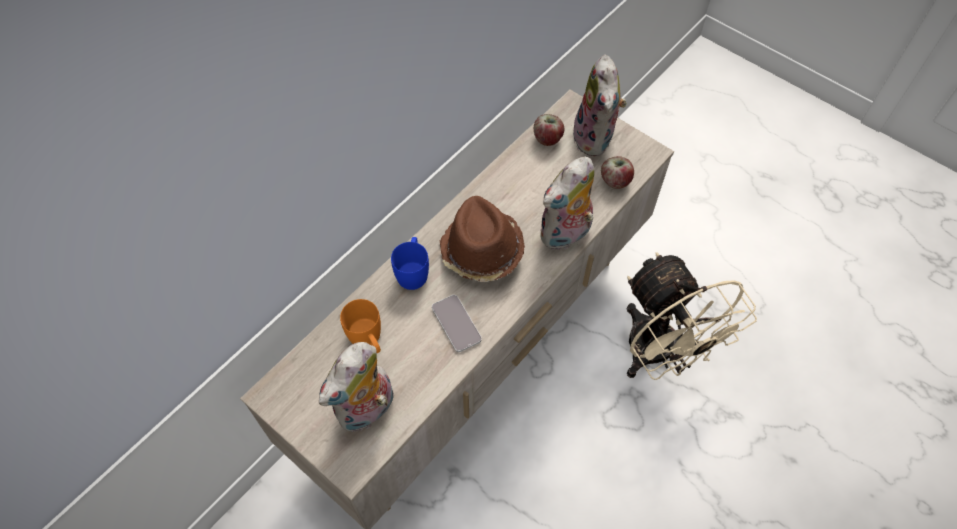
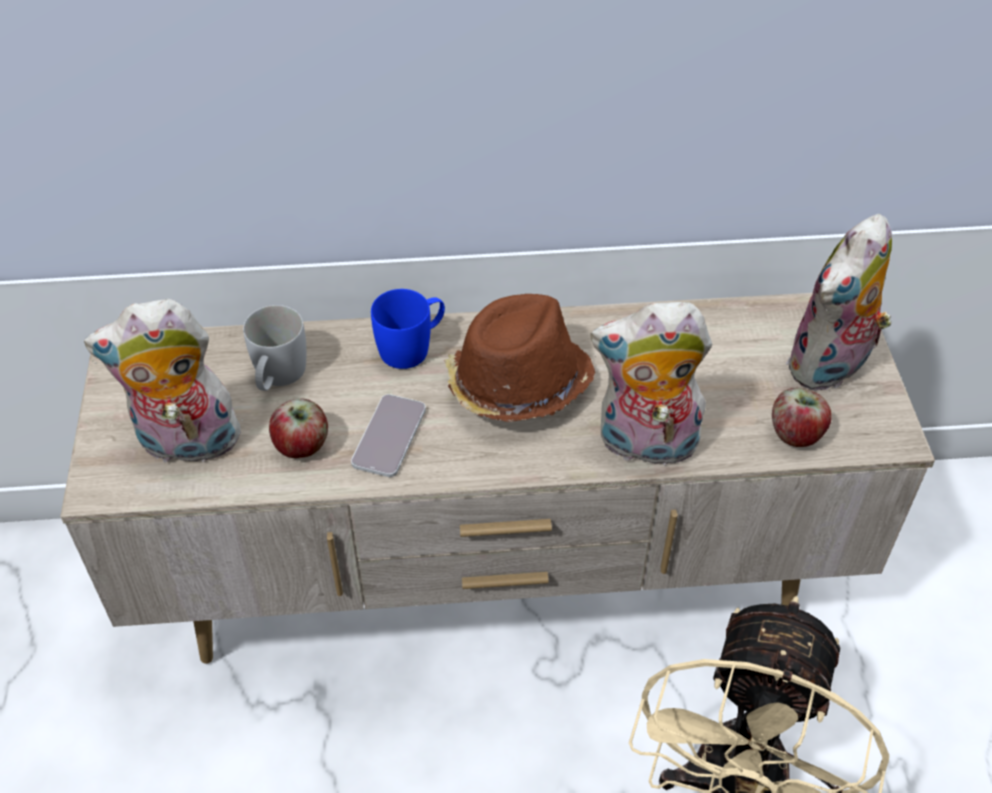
camera: 45 degrees right, 10 degrees down
orange mug [340,299,381,353] -> white mug [243,305,307,391]
apple [534,114,564,146] -> apple moved to [269,398,328,458]

